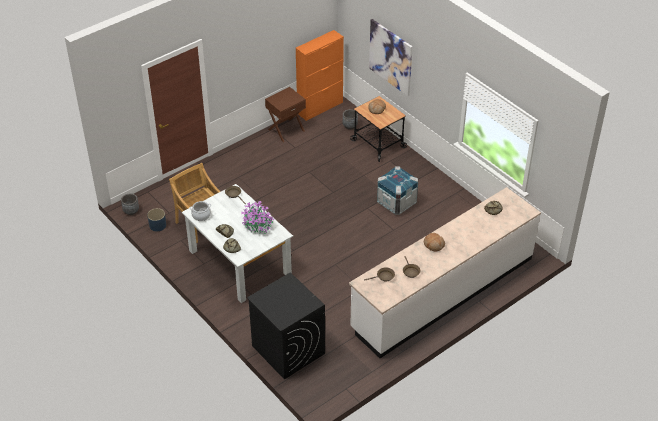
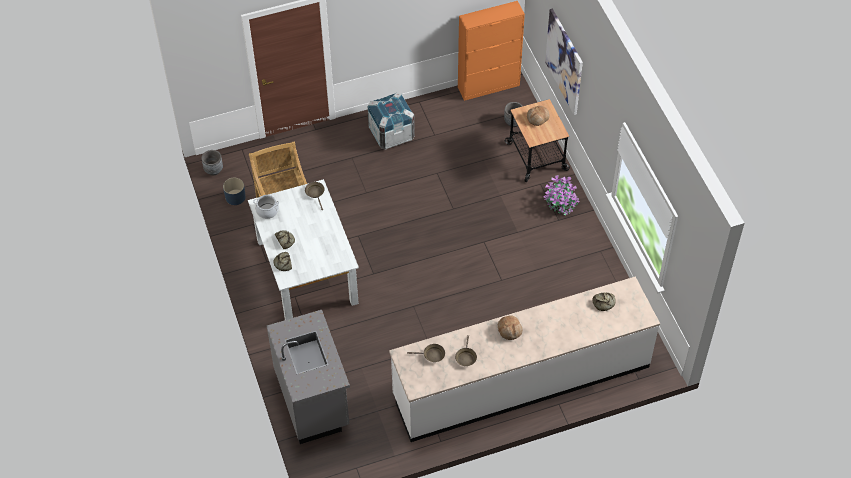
camera: 20 degrees right, 10 degrees up
potted plant [241,201,275,234] -> potted plant moved to [543,175,580,215]
black washing machine [247,272,325,380] -> grey counter [267,310,350,444]
brown nightstand [265,87,306,142] -> none
crate [377,167,418,215] -> crate moved to [368,92,415,149]

